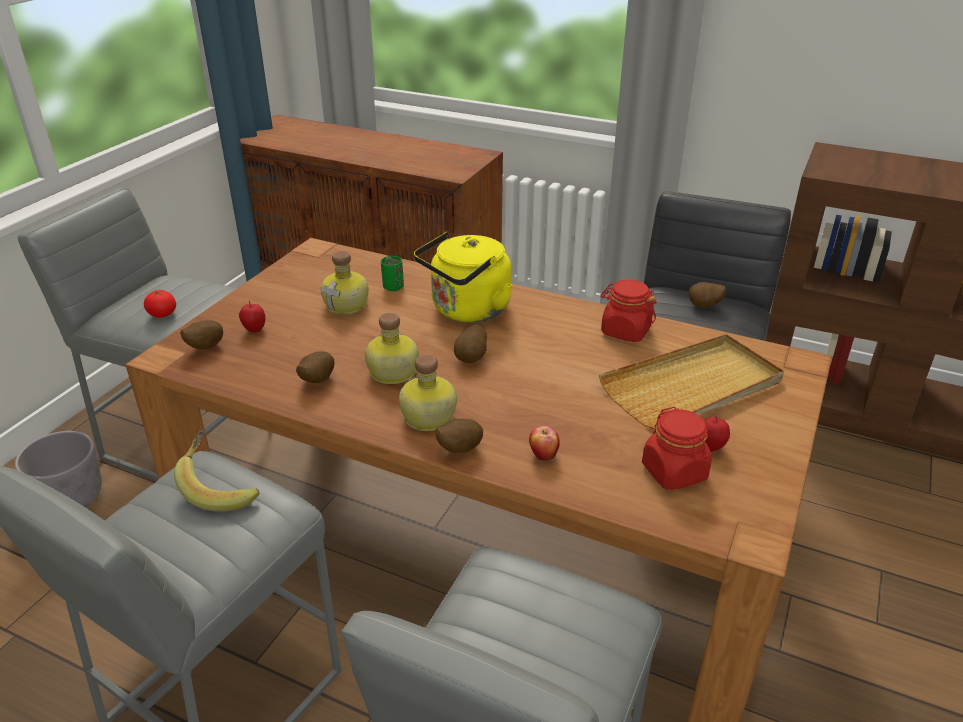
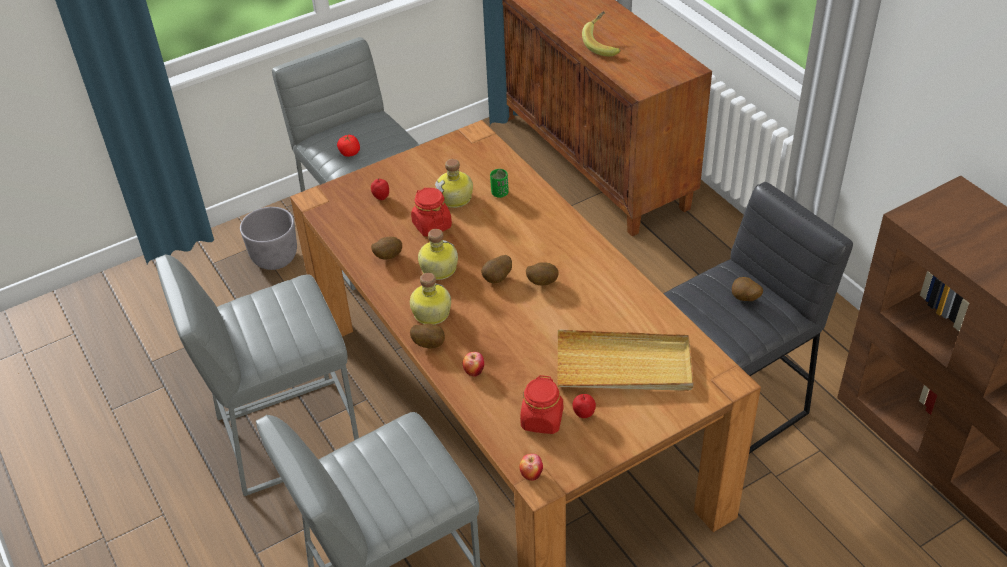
camera: 35 degrees right, 10 degrees up
banana [174,430,259,511] -> banana moved to [582,11,621,57]
potato [180,320,223,349] -> potato moved to [526,262,559,286]
yellow kettle [414,232,513,323] -> none
red jar [601,279,656,342] -> red jar moved to [411,187,452,237]
none -> apple [519,454,543,481]

